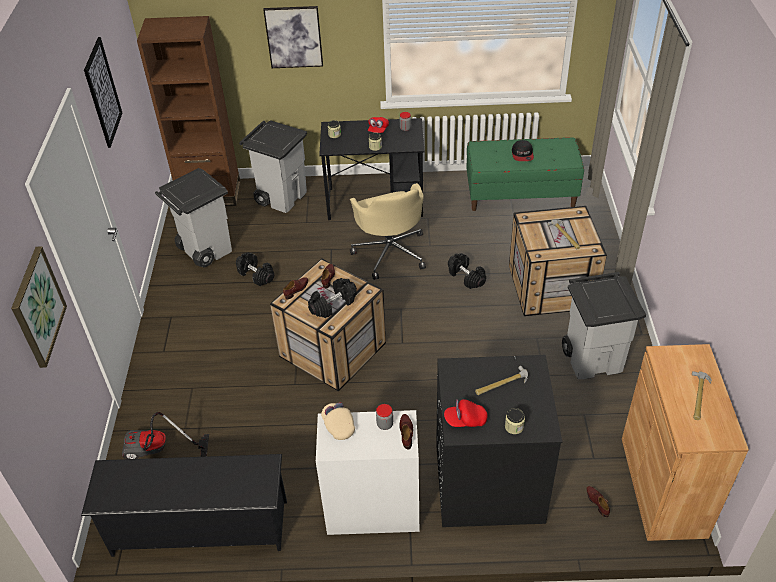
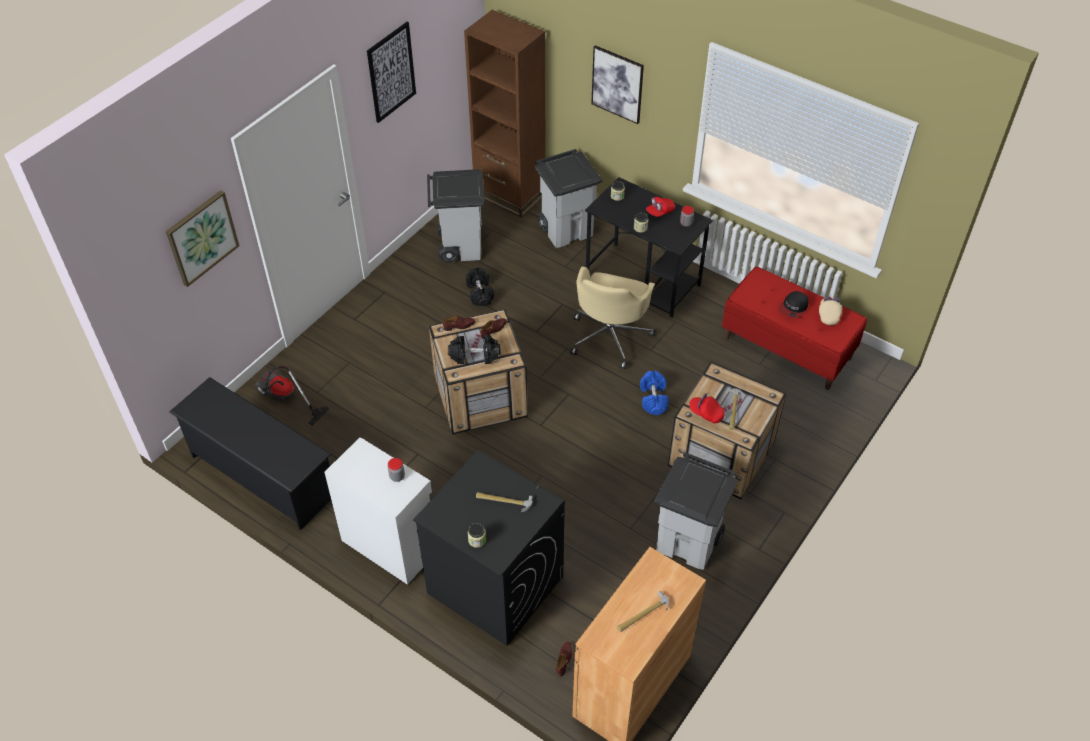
camera: 35 degrees right, 5 degrees up
beige cap [321,402,355,440] -> beige cap moved to [819,296,842,325]
brown shoe [399,414,413,449] -> none
red cap [444,399,488,427] -> red cap moved to [689,393,725,423]
black dumbbell [448,253,486,289] -> blue dumbbell [640,371,669,415]
green bench [466,137,584,211] -> red bench [722,267,867,390]

